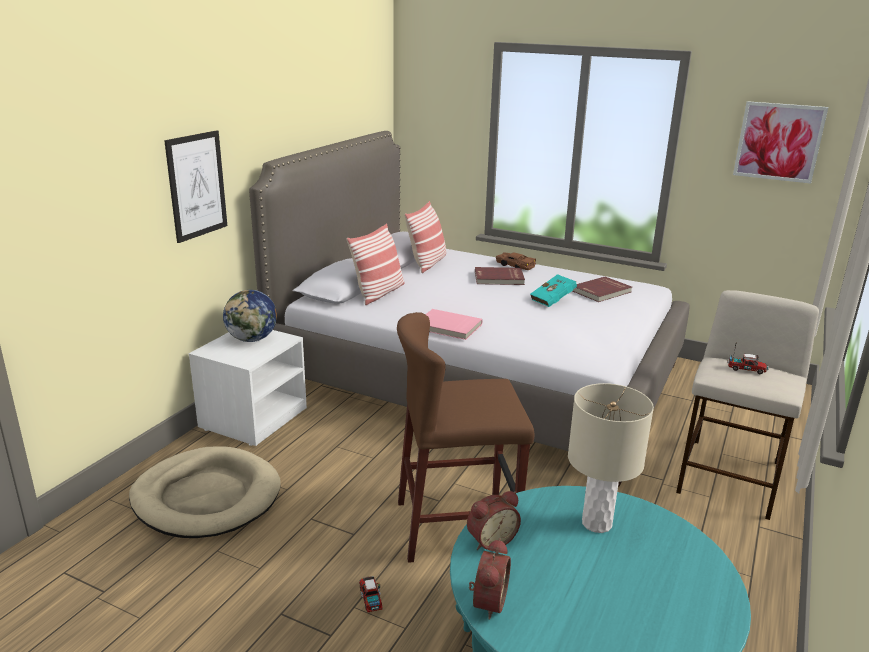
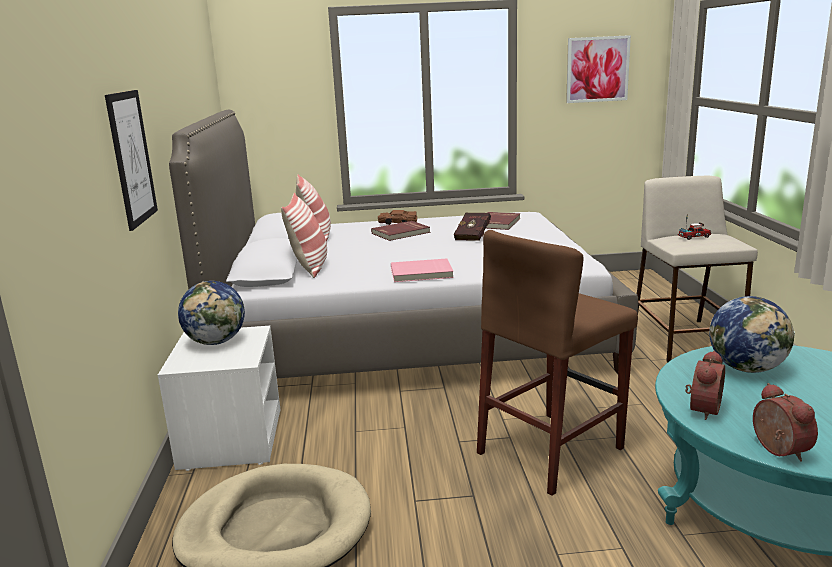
camera: 30 degrees left, 5 degrees down
toy truck [359,576,383,612] -> none
turquoise book [530,274,577,307] -> red book [454,213,491,241]
beige table lamp [568,383,654,533] -> globe [709,296,795,373]

